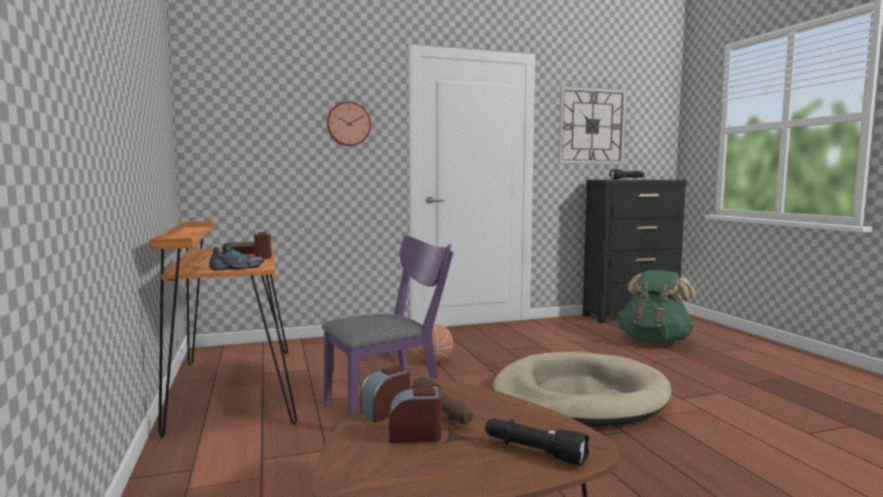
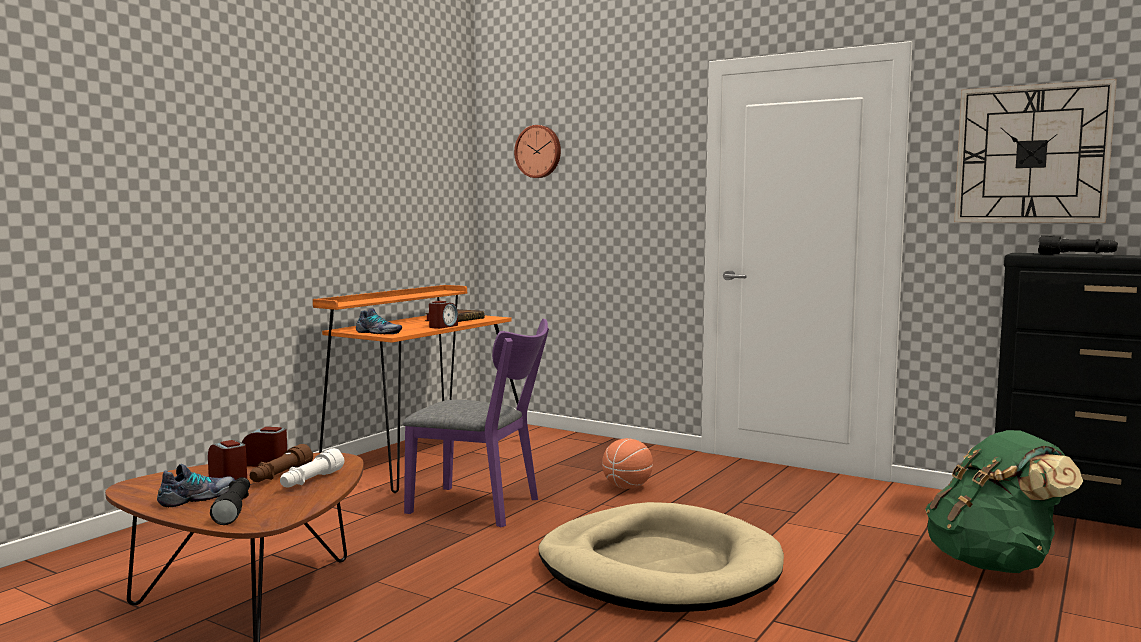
camera: 50 degrees right, 0 degrees up
wall clock [327,101,371,146] -> wall clock moved to [514,125,561,178]
none -> shoe [157,464,235,507]
none -> white flashlight [280,448,344,488]

